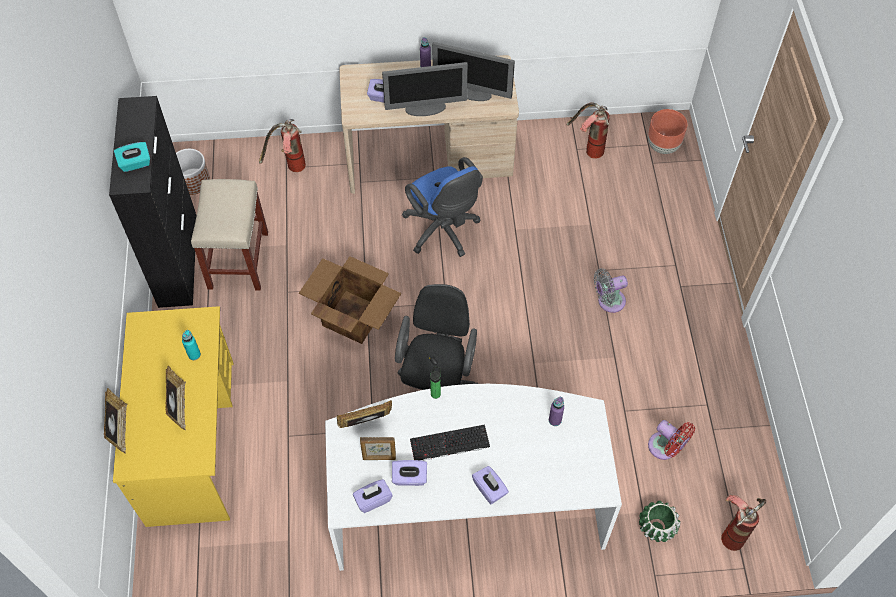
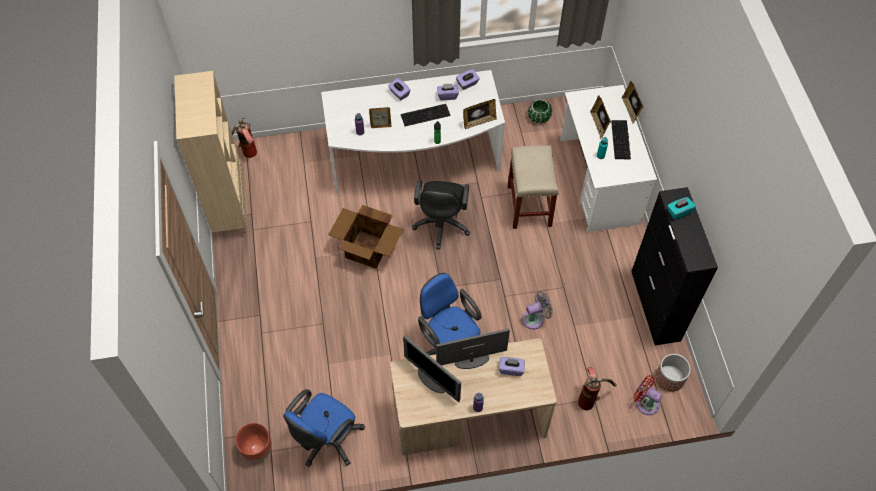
camera: 175 degrees right, 0 degrees up
yellow desk [113,306,234,527] -> white desk [560,85,657,232]
beige stool [191,179,268,291] -> beige stool moved to [508,145,558,229]
cardboard box [299,256,401,344] -> cardboard box moved to [328,205,404,269]
picture frame [360,437,396,460] -> picture frame moved to [369,107,391,128]
monitor [432,42,515,101] -> monitor turned 150 degrees counterclockwise [403,336,461,402]
fire extinguisher [567,102,610,159] -> blue office chair [283,389,365,467]
grey fan [594,268,628,313] -> grey fan moved to [522,291,553,329]
green planter [639,500,680,542] -> green planter moved to [528,99,552,124]
red fan [648,420,695,460] -> red fan moved to [633,375,662,415]
none -> beige bookcase [174,71,247,236]
none -> keyboard [611,120,631,159]

